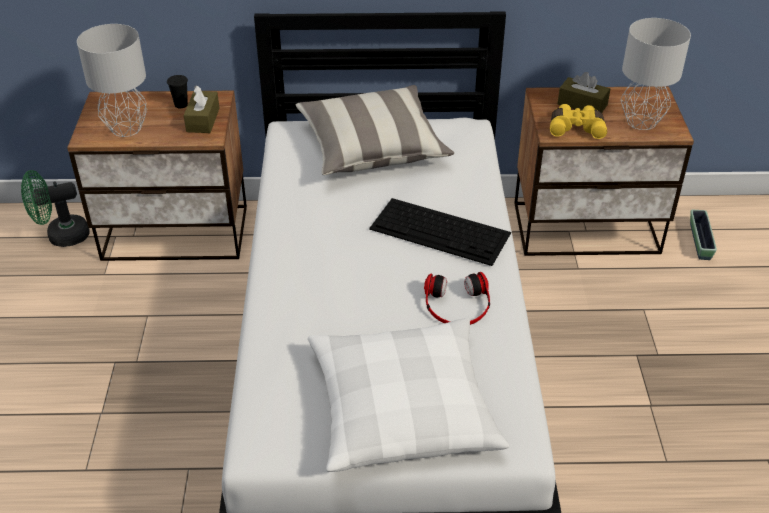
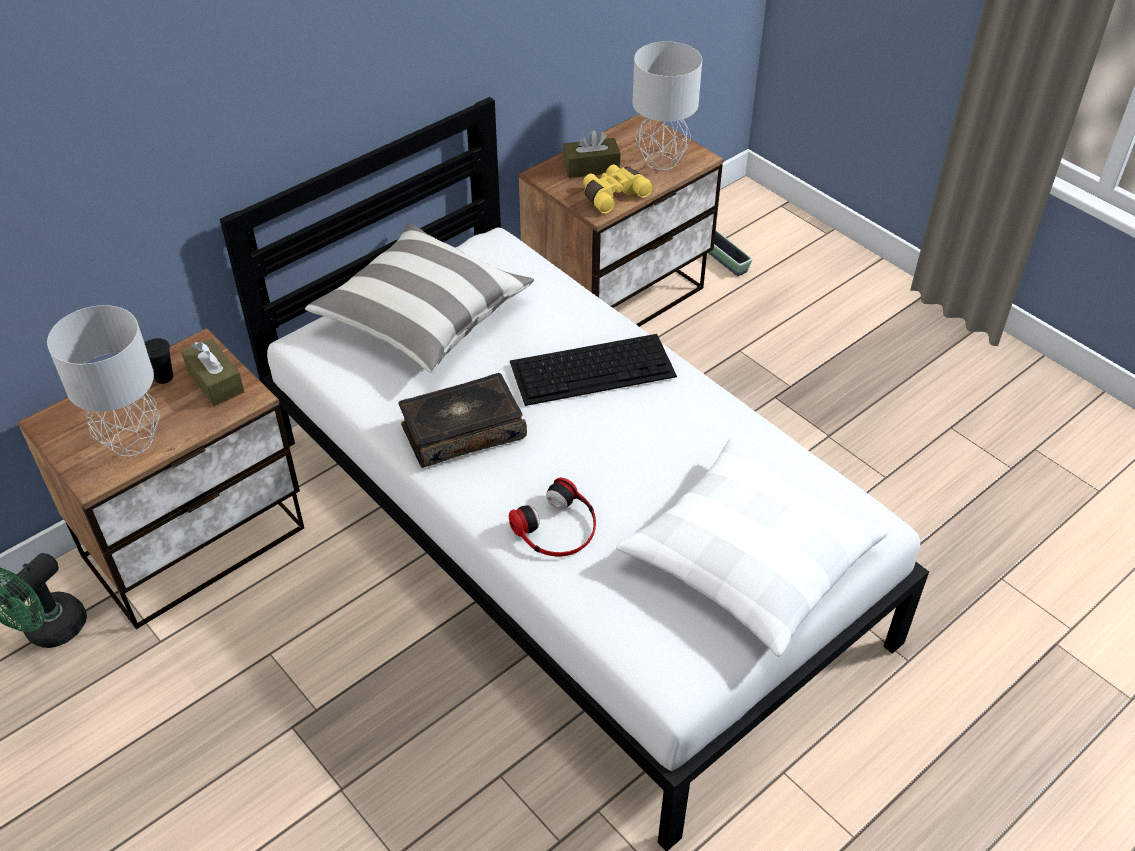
camera: 40 degrees left, 5 degrees up
headphones [424,272,490,325] -> headphones moved to [509,478,596,556]
none -> book [398,373,527,468]

